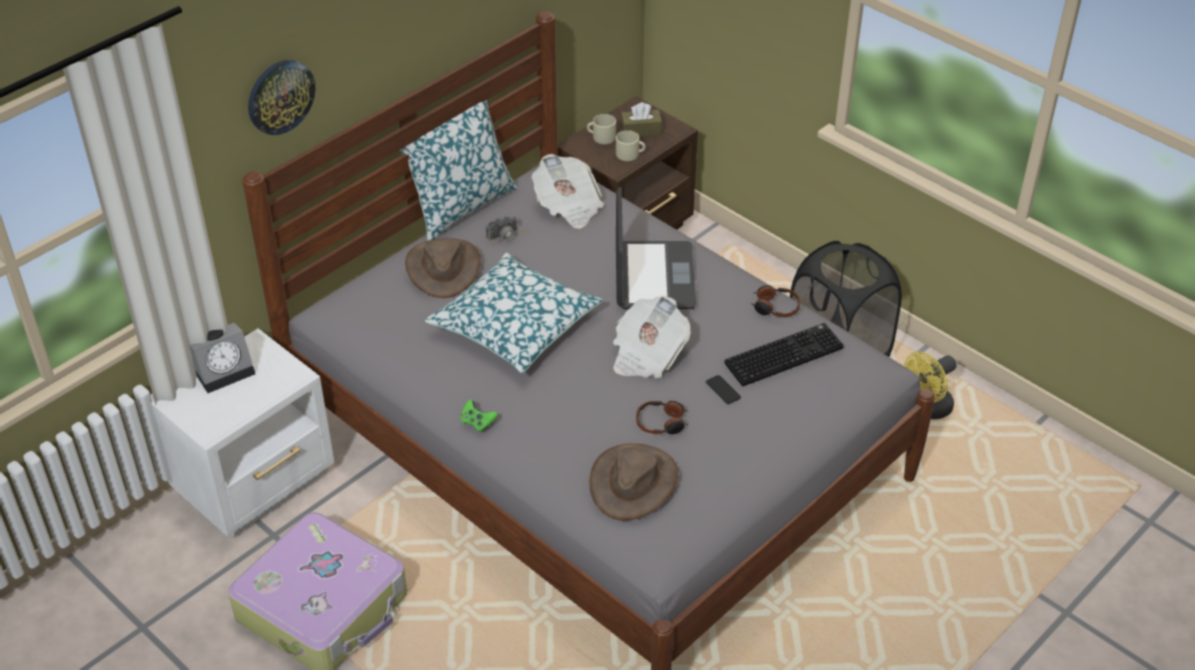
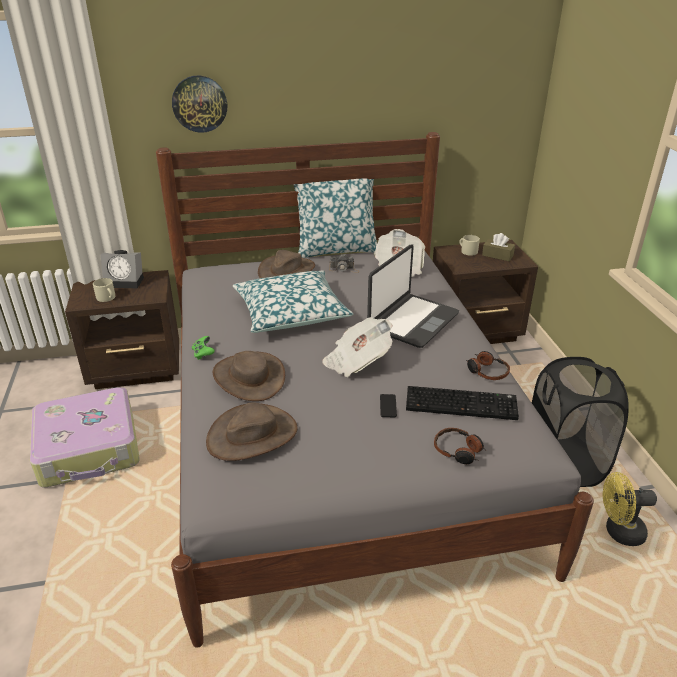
camera: 35 degrees right, 10 degrees down
white nightstand [150,328,335,537] -> brown nightstand [65,270,179,389]
beige mug [616,130,646,161] -> beige mug moved to [93,278,115,302]
headphones [636,401,689,434] -> headphones moved to [434,428,487,464]
none -> brown hat [213,351,285,401]

